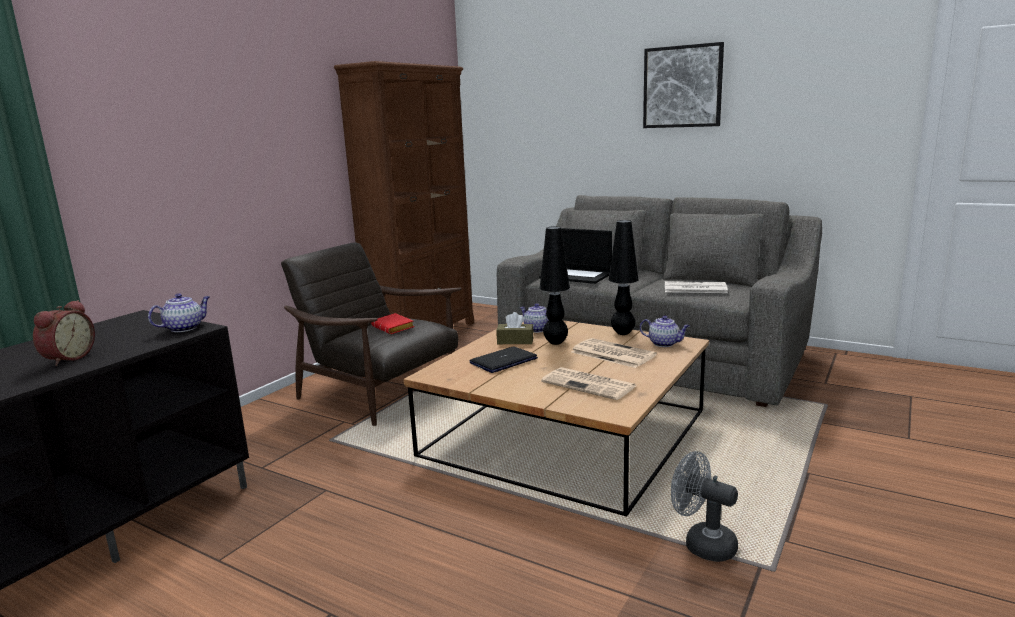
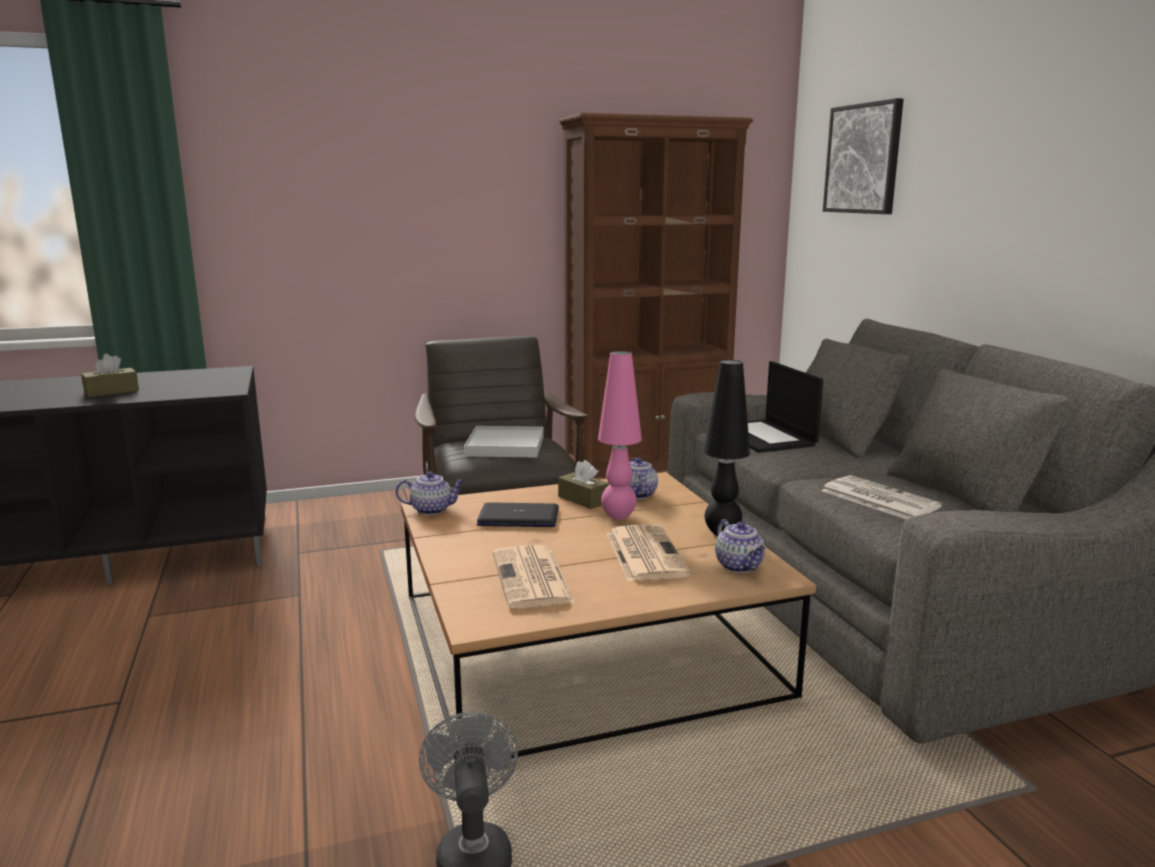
camera: 40 degrees right, 0 degrees up
alarm clock [33,300,95,366] -> brown tissue box [81,354,139,397]
teapot [148,293,210,332] -> teapot moved to [395,471,465,515]
red book [371,313,414,334] -> white tray [464,426,544,457]
black table lamp [540,226,570,345] -> pink table lamp [598,351,642,520]
picture [643,42,724,128] -> picture moved to [823,98,904,214]

